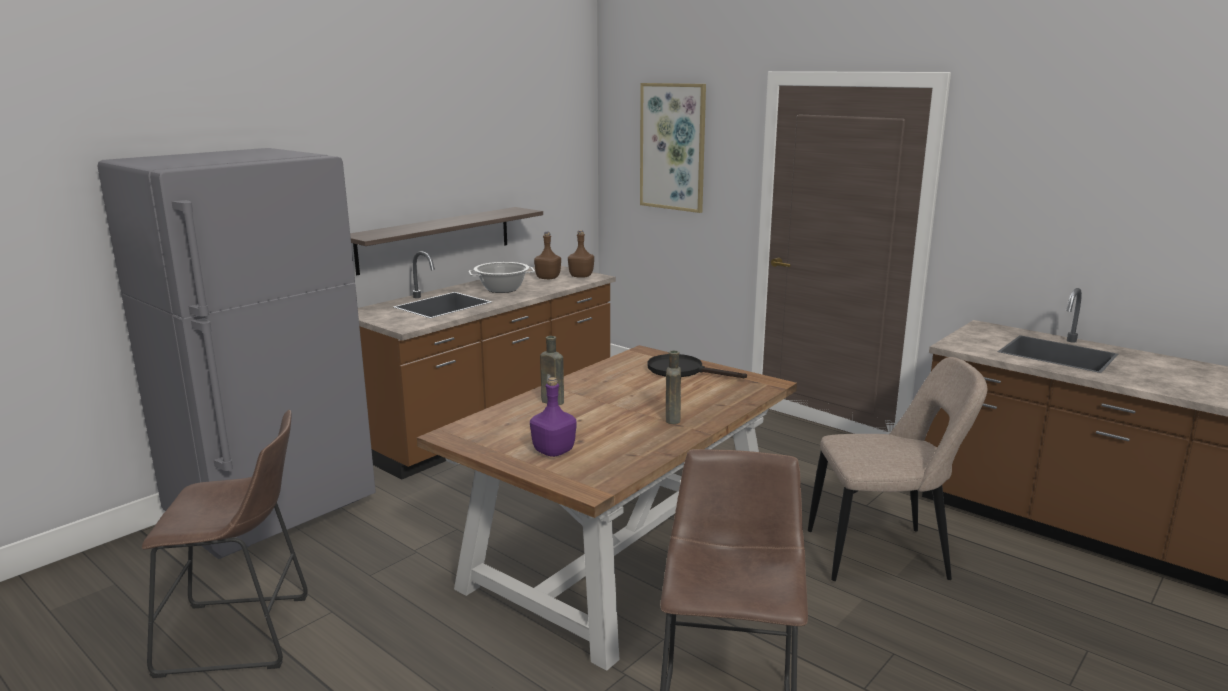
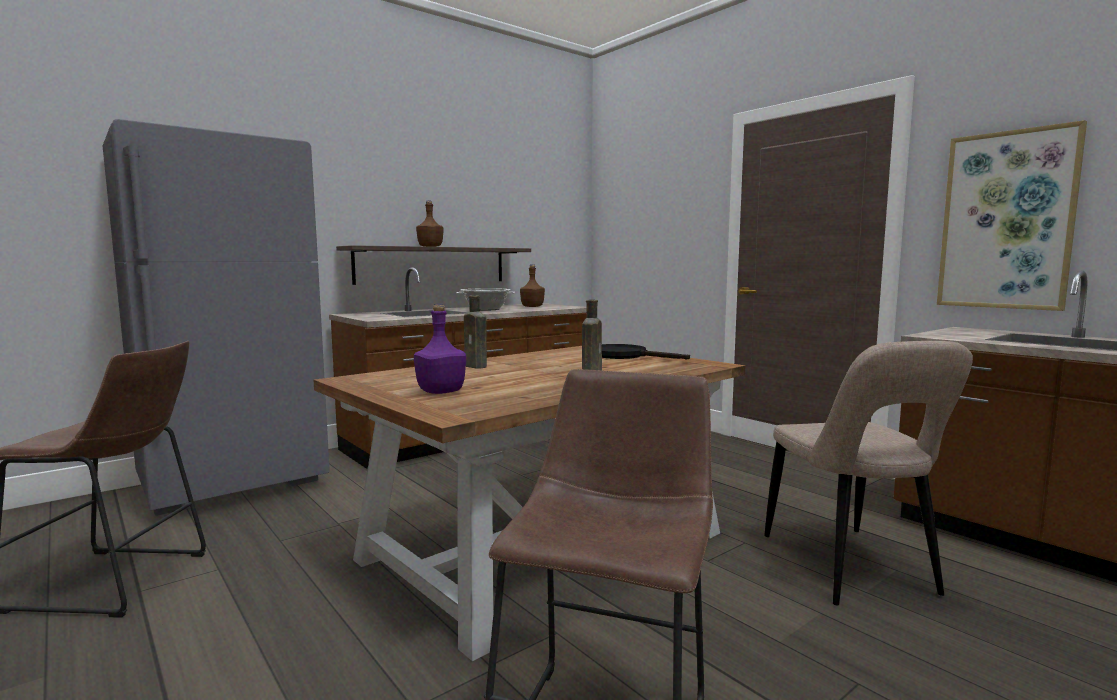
camera: 10 degrees right, 10 degrees down
brown bottle [568,230,594,278] -> brown bottle moved to [416,200,444,247]
picture [640,83,706,213] -> picture moved to [937,120,1087,311]
beige chair [808,357,987,581] -> beige chair turned 75 degrees clockwise [764,341,973,606]

